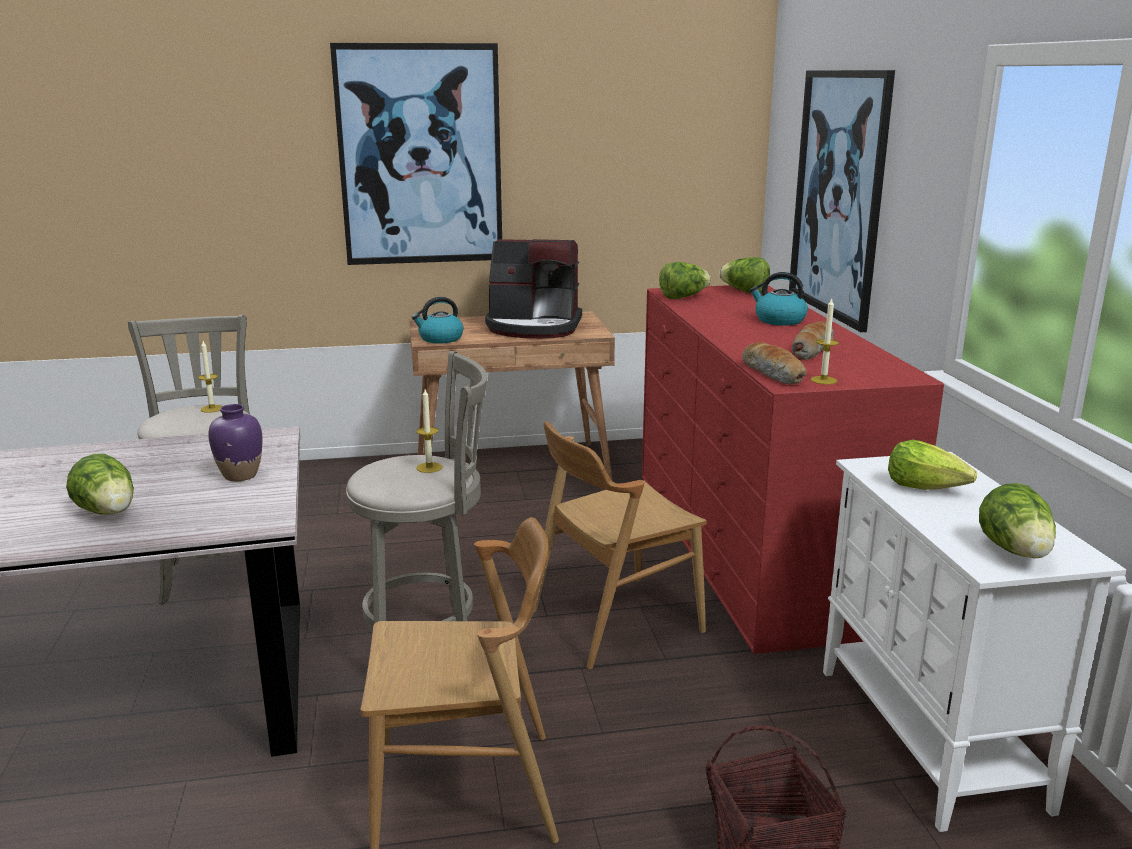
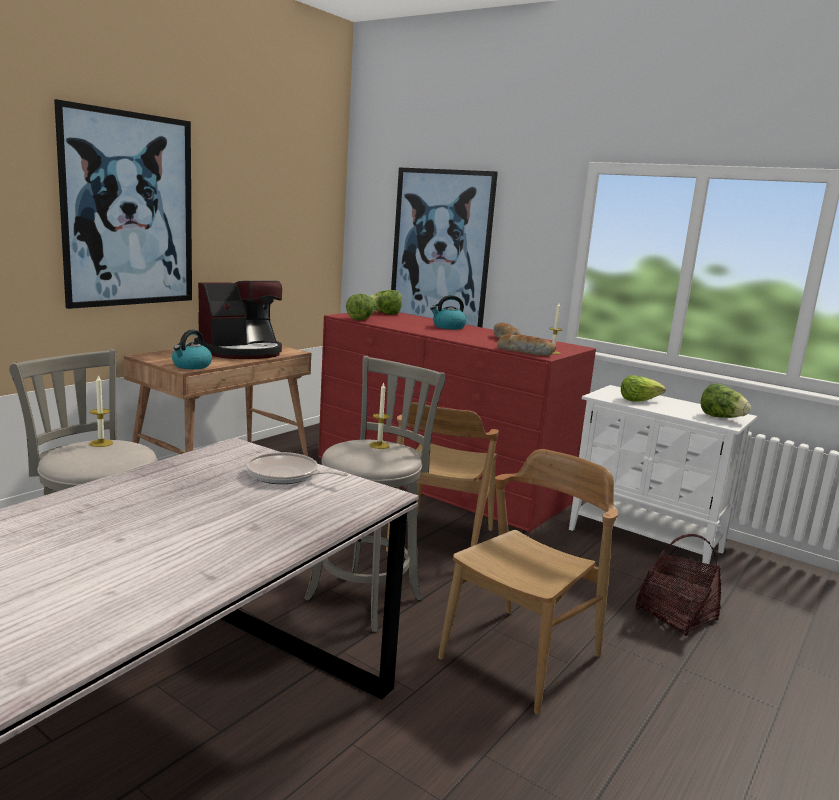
camera: 45 degrees left, 5 degrees down
lettuce [66,454,134,515] -> none
purple vase [208,404,262,481] -> frying pan [246,452,348,484]

